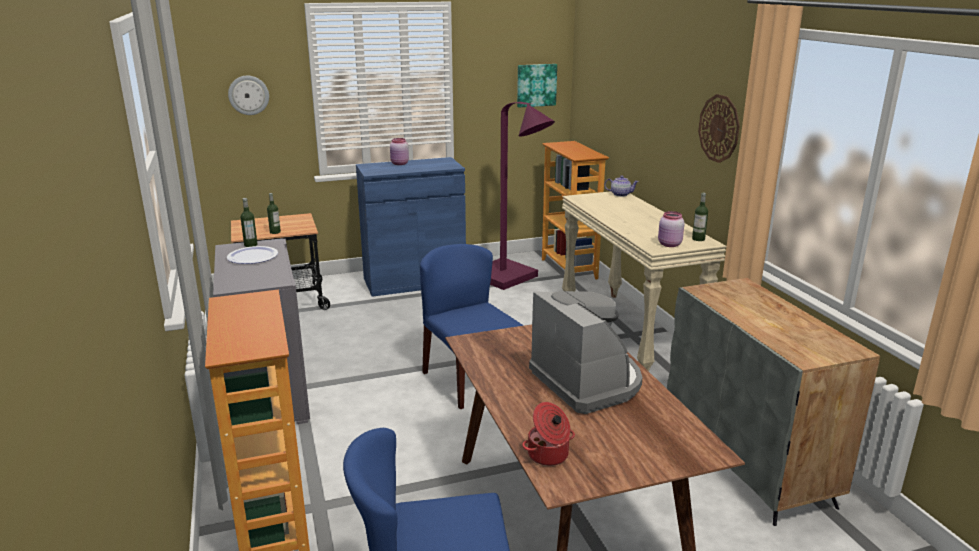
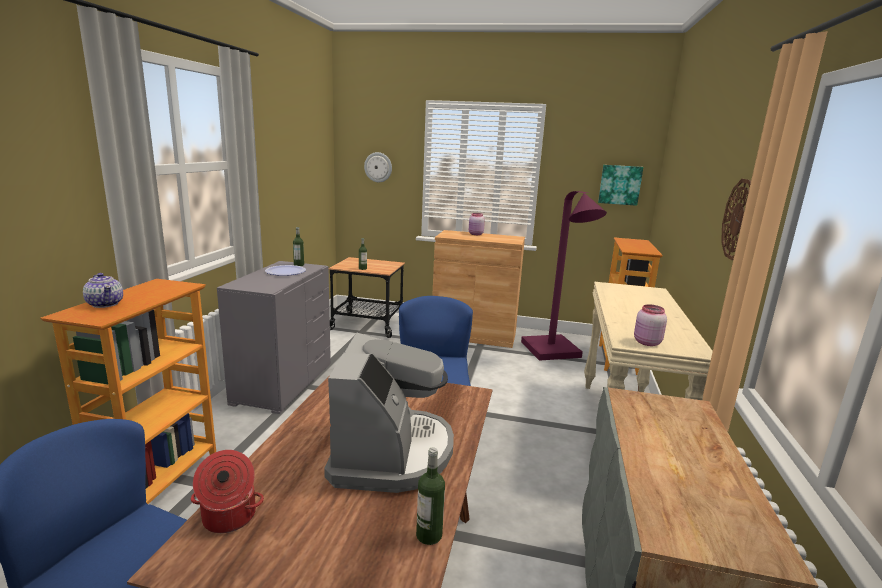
camera: 30 degrees right, 5 degrees down
blue cabinet [356,157,466,297] -> brown cabinet [432,230,525,348]
teapot [604,175,639,197] -> teapot moved to [83,273,123,308]
bottle [692,193,708,241] -> bottle moved to [416,447,445,545]

